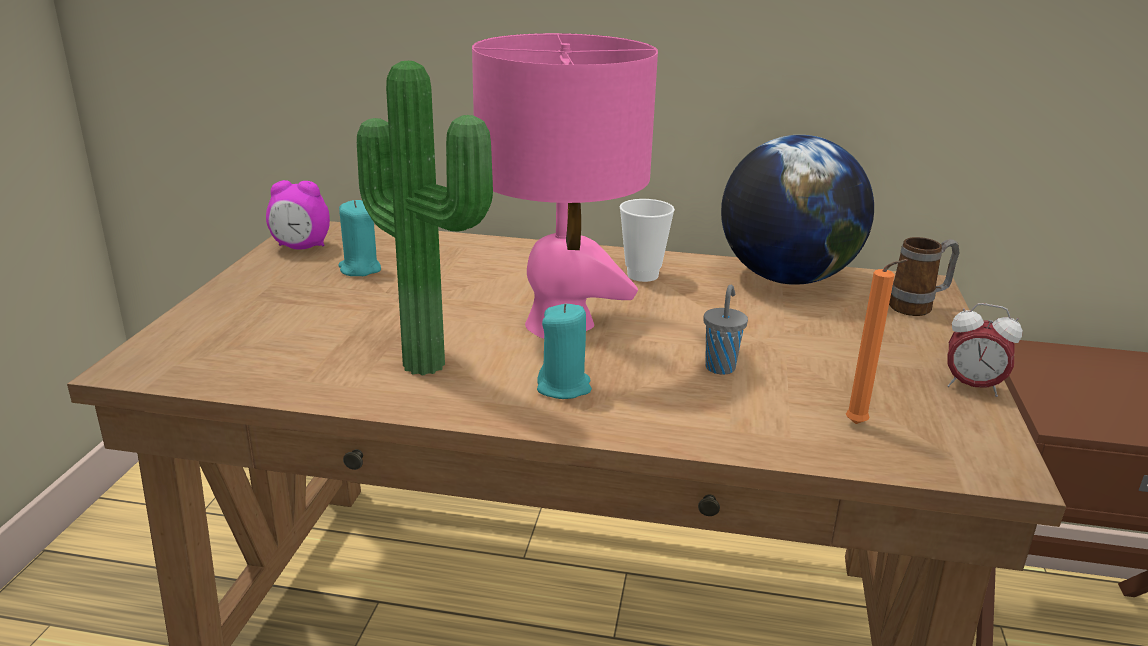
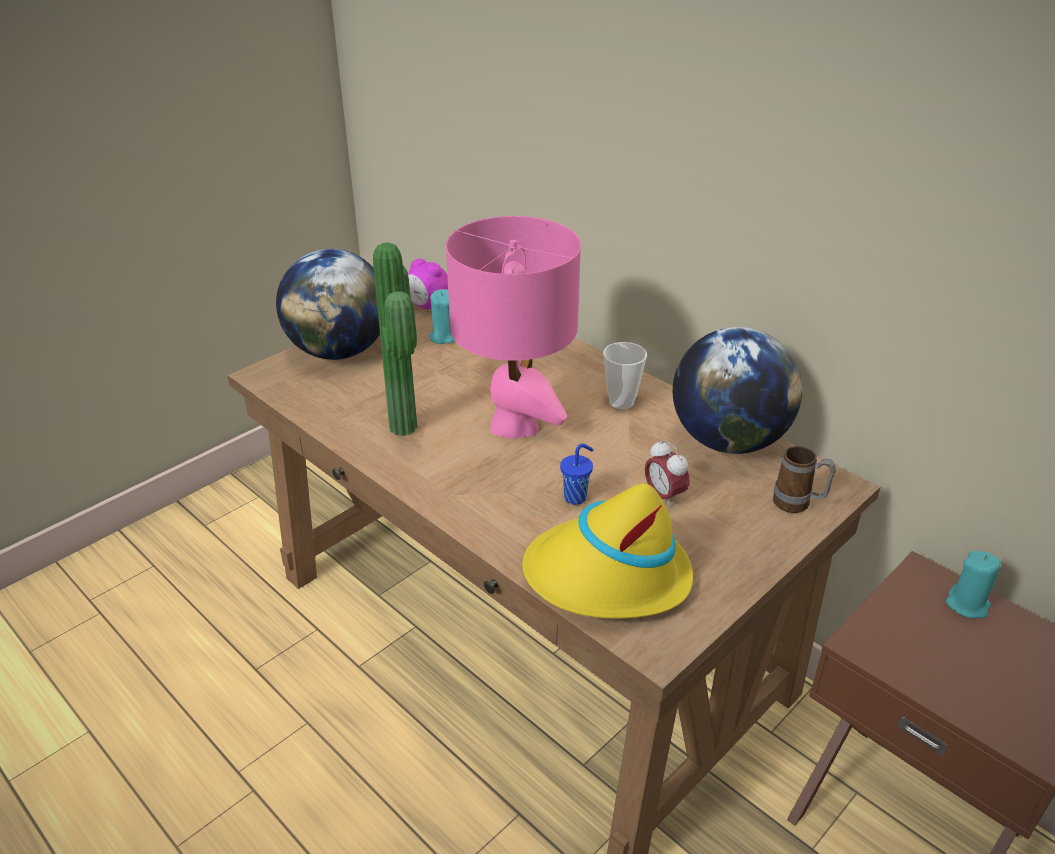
camera: 35 degrees right, 10 degrees up
turquoise candle [537,303,592,399] -> turquoise candle moved to [946,551,1001,618]
grey cup [703,285,748,375] -> blue cup [560,444,593,505]
orange candle [846,259,908,424] -> yellow hat [522,483,693,618]
alarm clock [947,303,1023,397] -> alarm clock moved to [645,440,690,508]
none -> globe [276,249,380,360]

